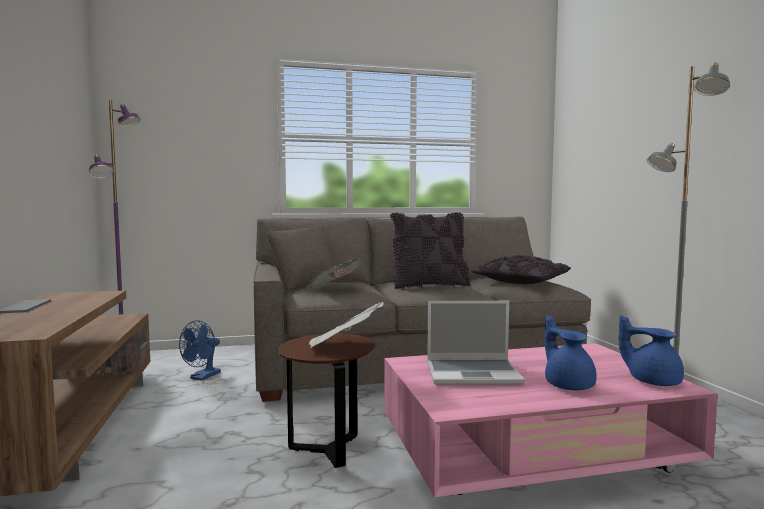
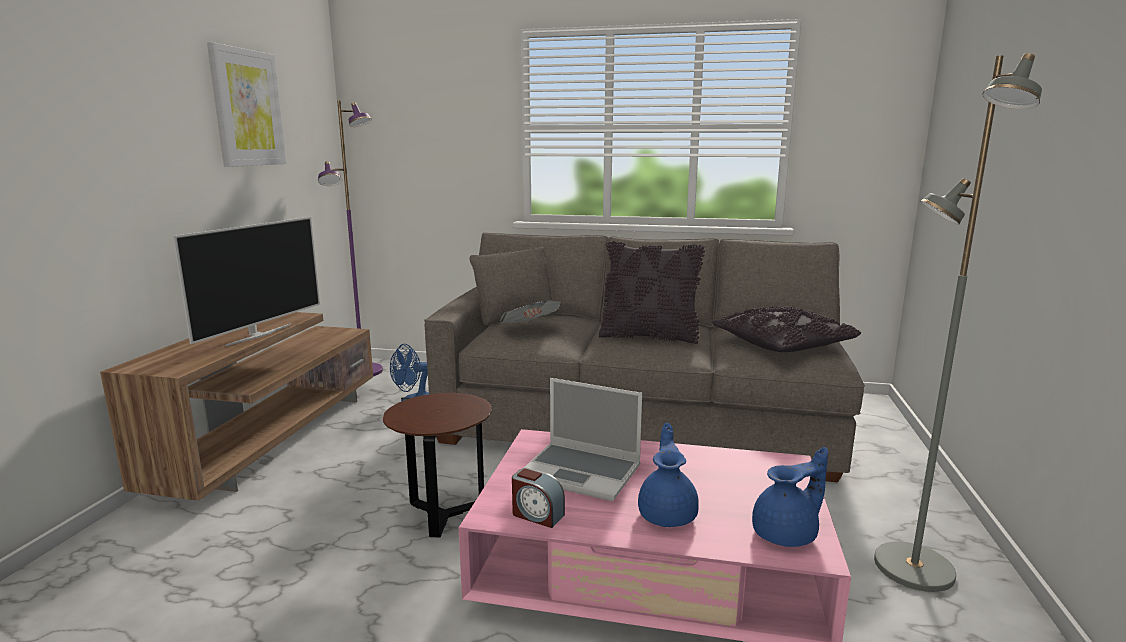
camera: 25 degrees right, 10 degrees up
newspaper [309,302,383,347] -> none
blue teapot [619,315,684,386] -> blue teapot turned 90 degrees clockwise [752,447,828,547]
none -> television [173,217,320,346]
none -> picture [207,42,286,167]
none -> alarm clock [512,468,565,528]

